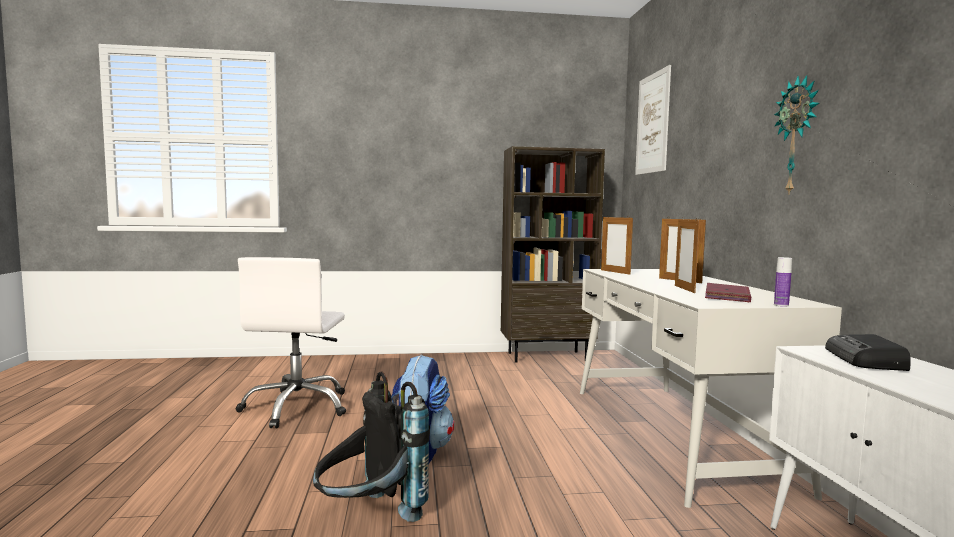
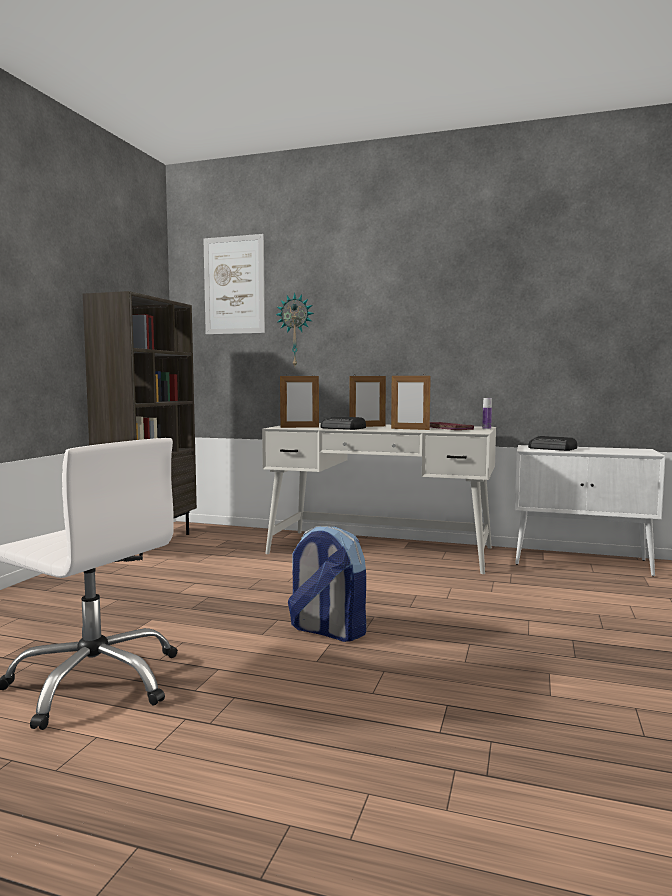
camera: 65 degrees left, 0 degrees up
black backpack [313,371,430,522] -> none
wall clock [774,75,820,193] -> wall clock moved to [276,293,314,366]
none -> radio [321,417,366,430]

